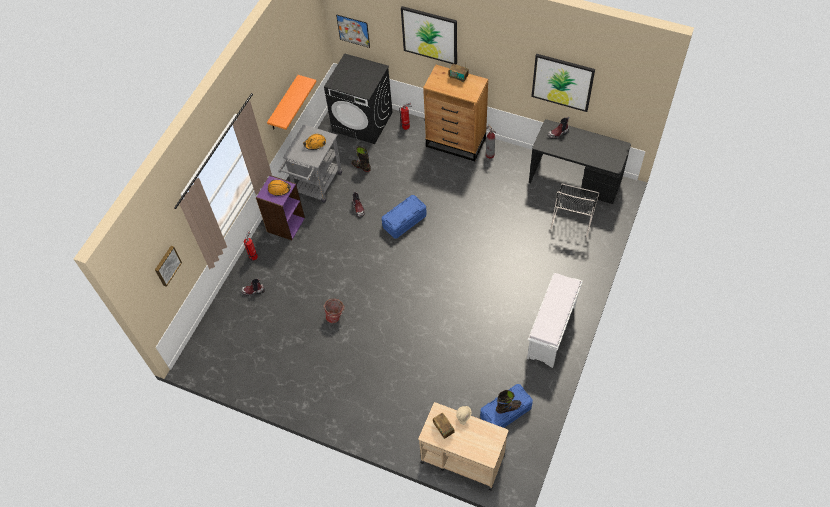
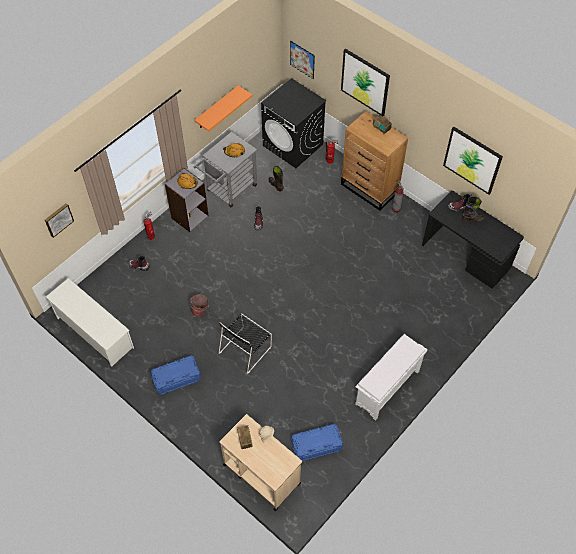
camera: 15 degrees right, 0 degrees up
purple bookcase [256,175,305,240] -> grey bookcase [165,168,209,232]
blue storage box [382,195,427,238] -> blue storage box moved to [150,355,201,395]
black boot [496,390,521,414] -> black boot moved to [462,196,485,222]
black chair [551,184,599,238] -> black chair moved to [219,313,272,374]
none -> white shoe rack [46,278,134,367]

